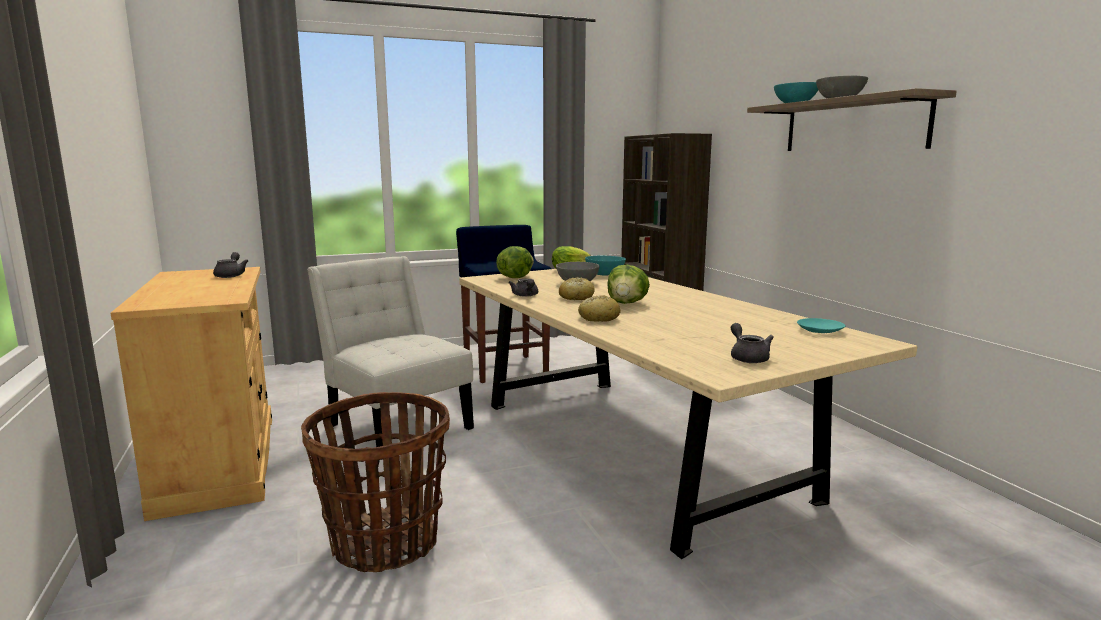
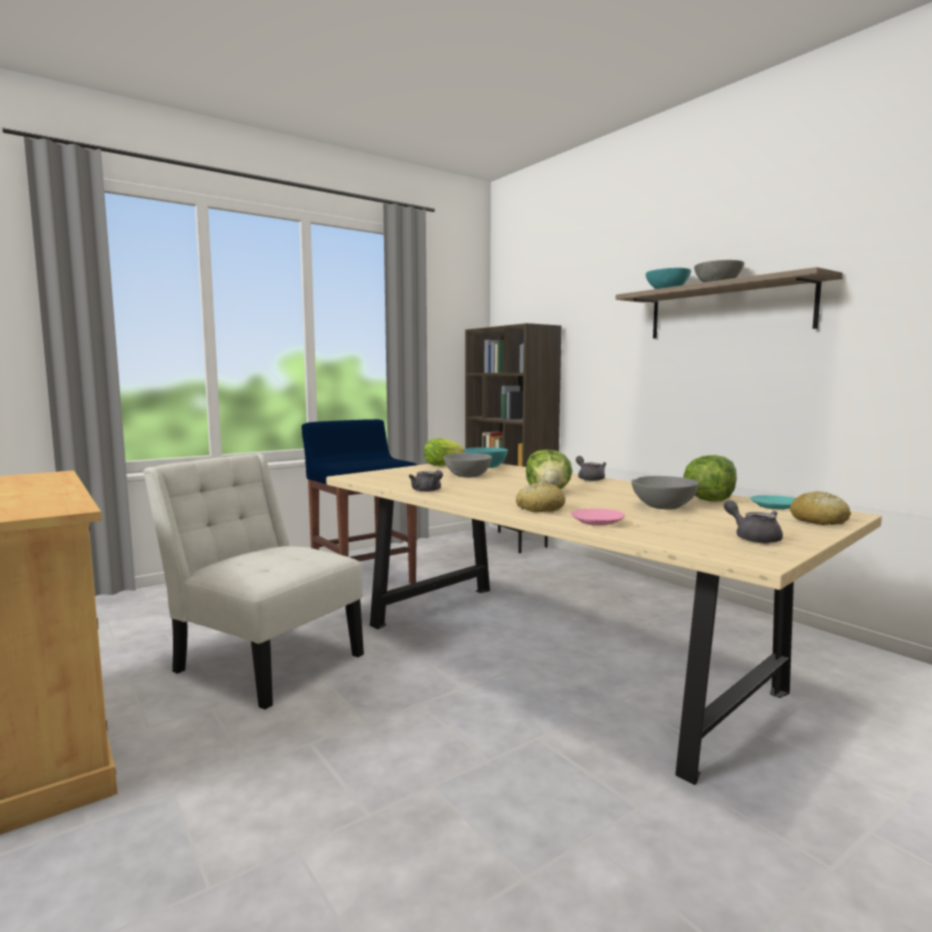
camera: 15 degrees left, 5 degrees down
grey teapot [213,252,248,278] -> grey teapot moved to [576,456,606,481]
basket [301,392,450,572] -> none
lettuce [496,246,534,278] -> lettuce moved to [683,455,737,502]
bread [559,277,595,300] -> bread moved to [790,491,851,525]
none -> pink plate [571,509,625,526]
none -> grey bowl [631,476,699,510]

